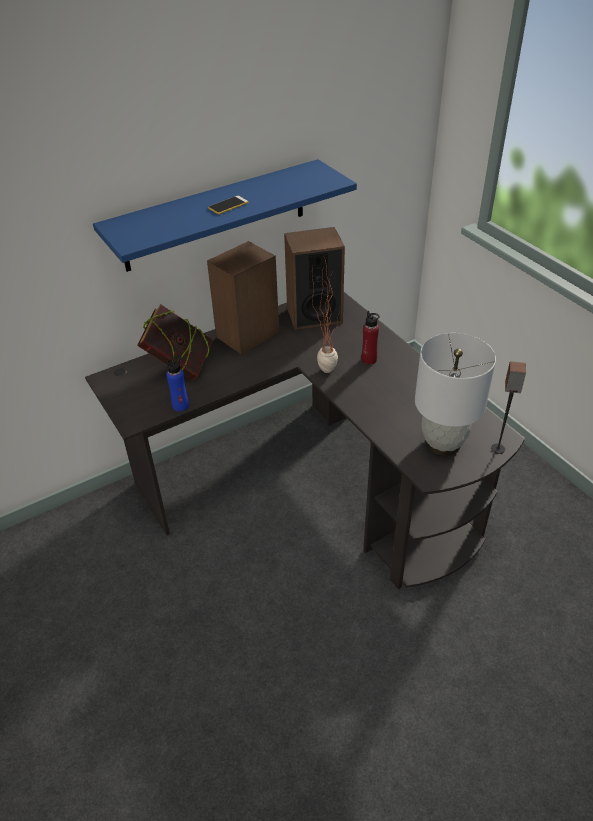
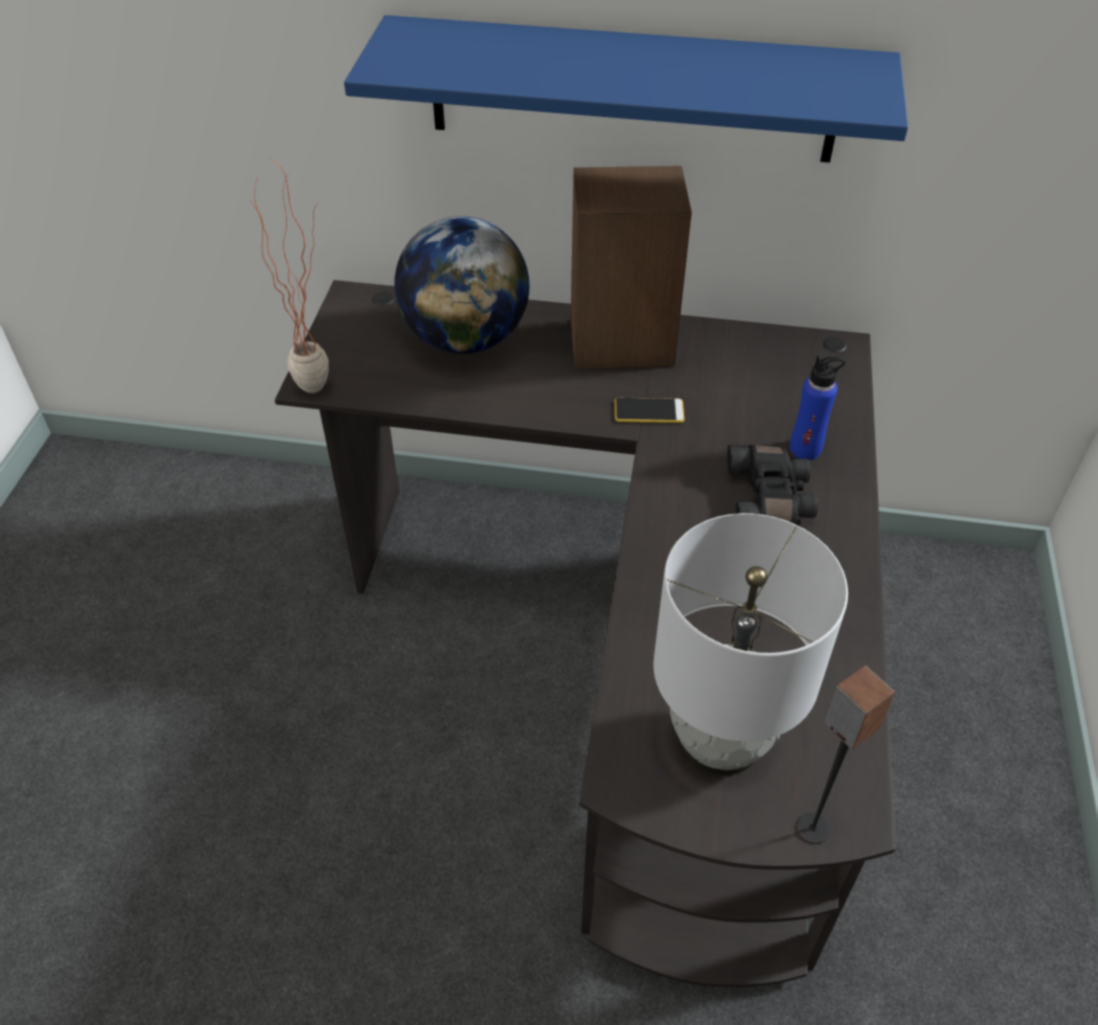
camera: 40 degrees right, 5 degrees up
book [137,304,213,380] -> globe [394,216,529,354]
blue bottle [166,355,189,412] -> blue bottle moved to [790,355,845,460]
phone [208,196,248,214] -> phone moved to [615,398,684,423]
speaker [284,227,345,330] -> none
potted plant [312,257,340,373] -> potted plant moved to [250,157,329,393]
red bottle [361,311,380,365] -> black binoculars [726,445,818,524]

